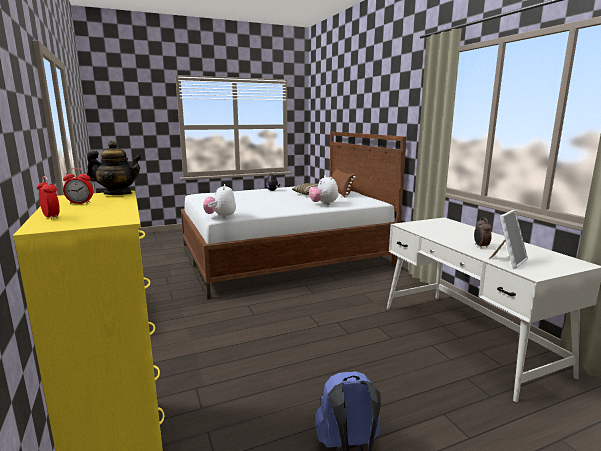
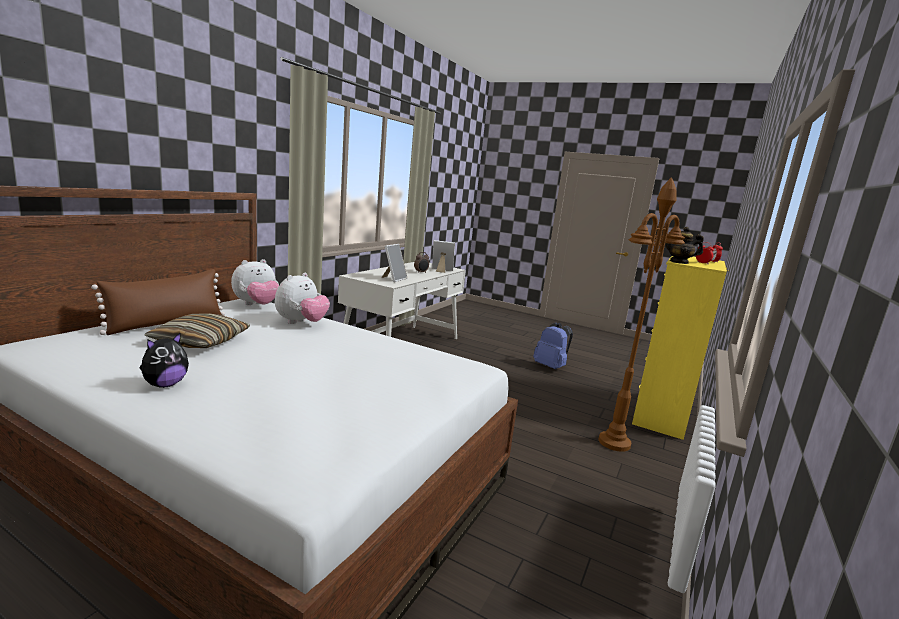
camera: 130 degrees left, 0 degrees up
teapot [87,141,142,195] -> teapot turned 45 degrees counterclockwise [665,227,704,264]
plush toy [203,184,236,219] -> plush toy moved to [231,259,279,305]
none -> picture frame [381,244,408,282]
none -> brown floor lamp [599,177,685,452]

